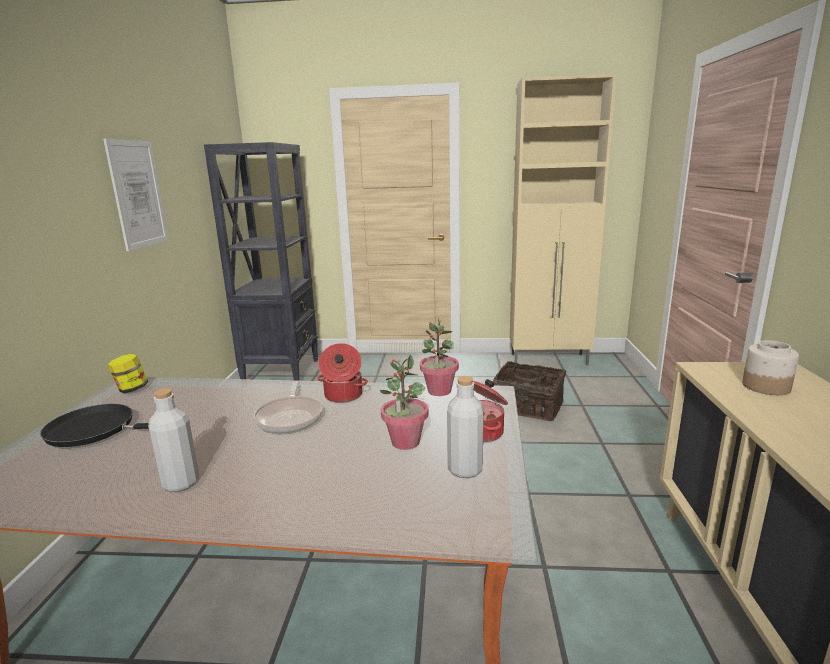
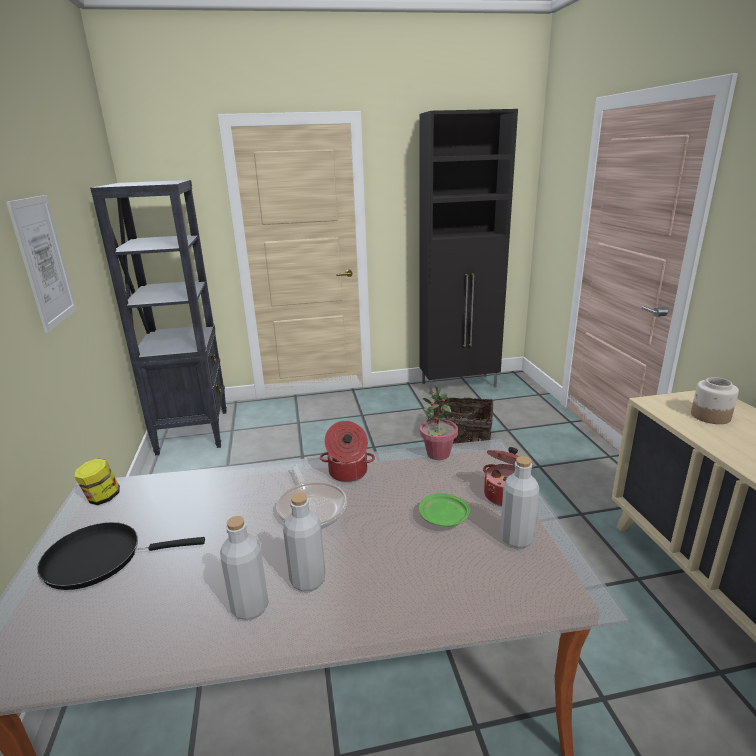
camera: 15 degrees left, 5 degrees up
potted plant [380,355,429,450] -> green plate [419,493,470,526]
beige cabinet [510,73,617,365] -> black cabinet [419,109,518,395]
none -> grey bottle [283,493,325,591]

